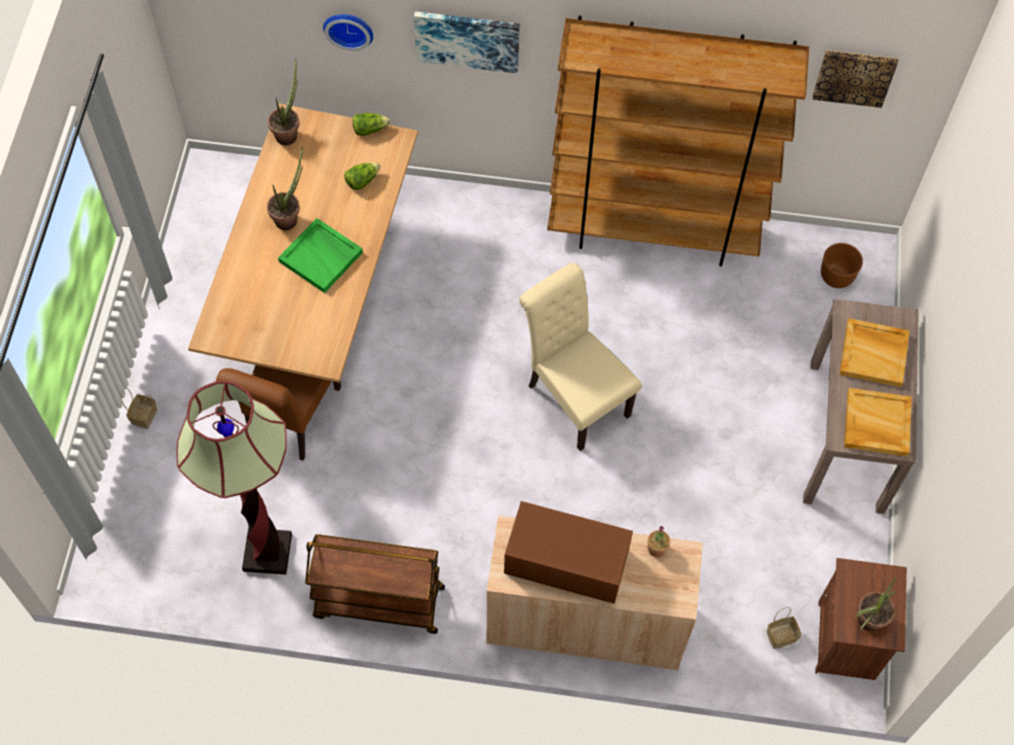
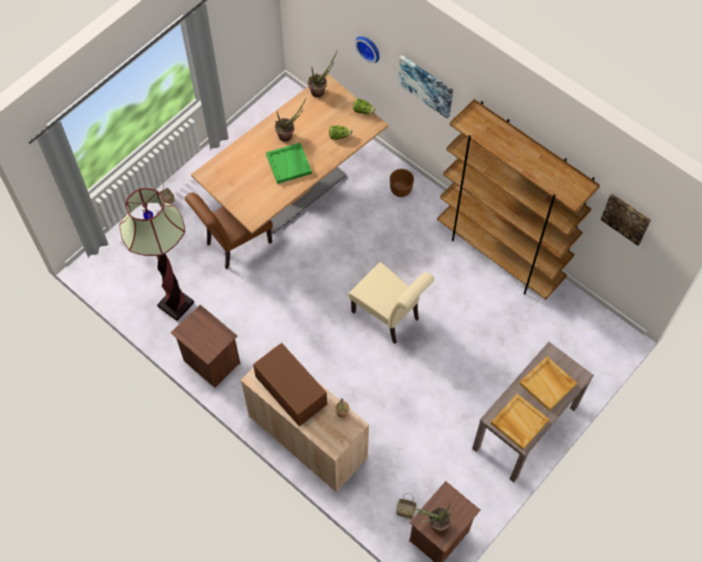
camera: 35 degrees right, 0 degrees up
brown cart [305,534,445,634] -> brown nightstand [171,305,240,388]
beige chair [519,263,642,451] -> beige chair turned 135 degrees clockwise [349,262,435,344]
brown planter [821,243,863,288] -> brown planter moved to [390,169,414,197]

